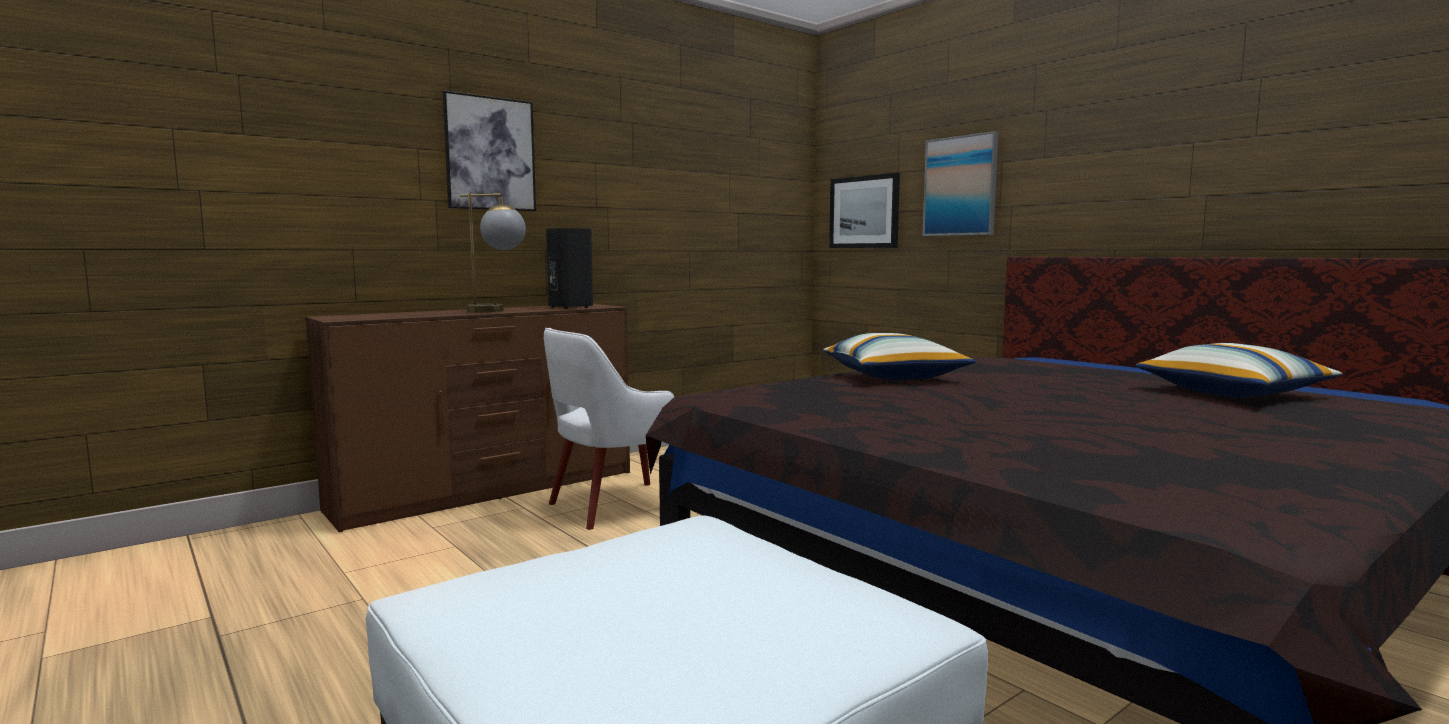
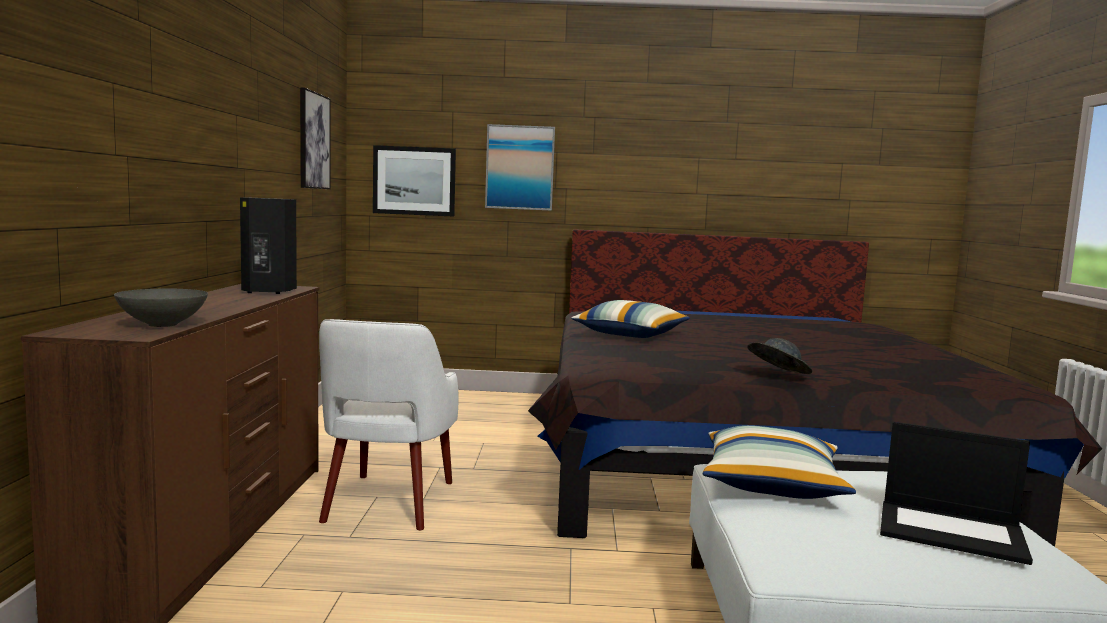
camera: 50 degrees left, 0 degrees up
picture [443,91,536,211] -> picture moved to [300,87,330,189]
table lamp [460,193,526,312] -> none
pillow [1135,343,1343,398] -> pillow moved to [703,425,856,499]
none -> grey bowl [114,289,208,327]
none -> grey hat [747,338,812,374]
none -> laptop [880,422,1033,565]

